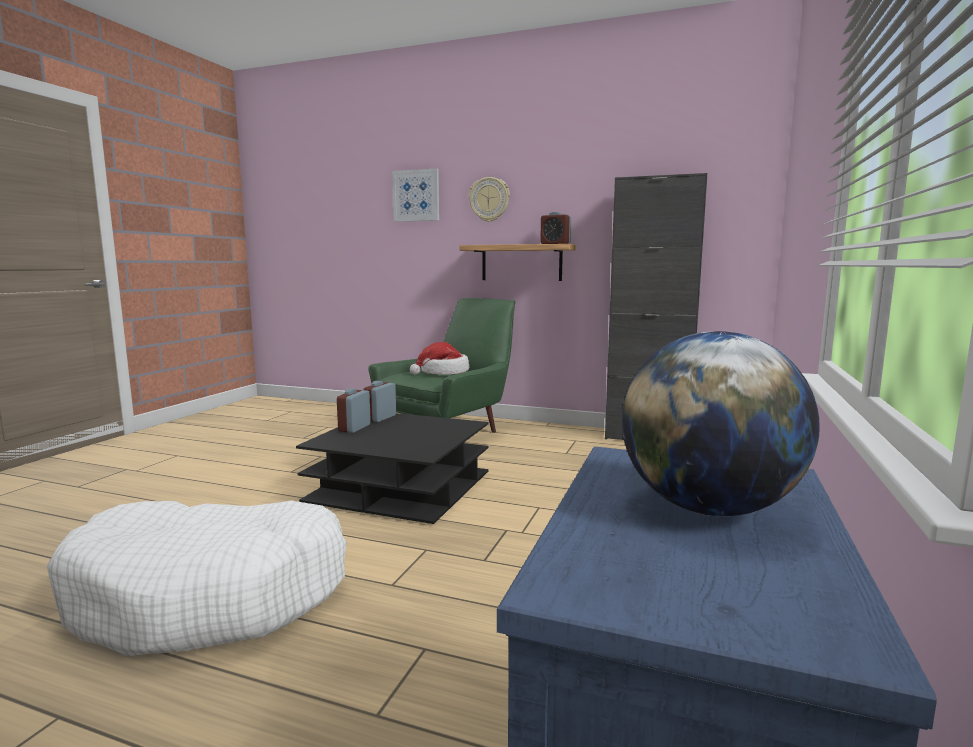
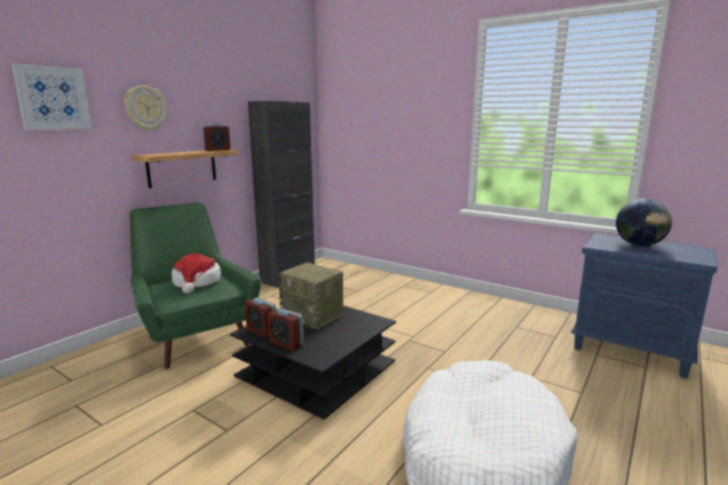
camera: 75 degrees left, 5 degrees up
none -> radio [278,262,343,330]

